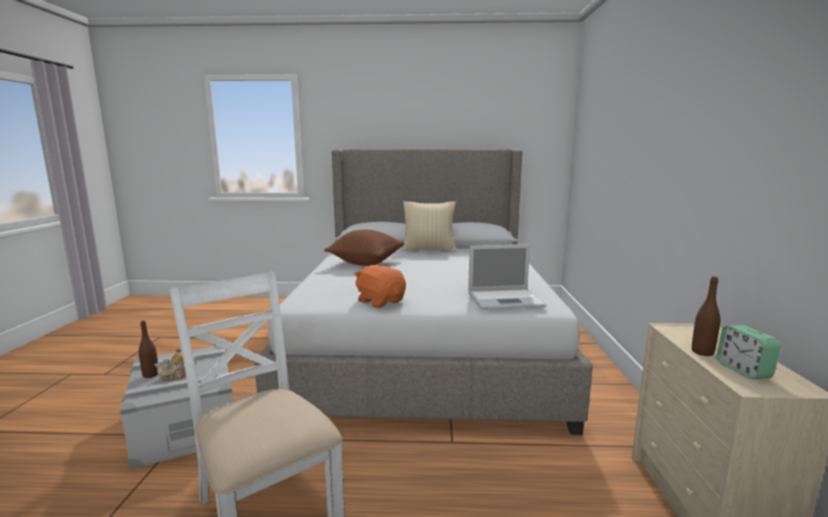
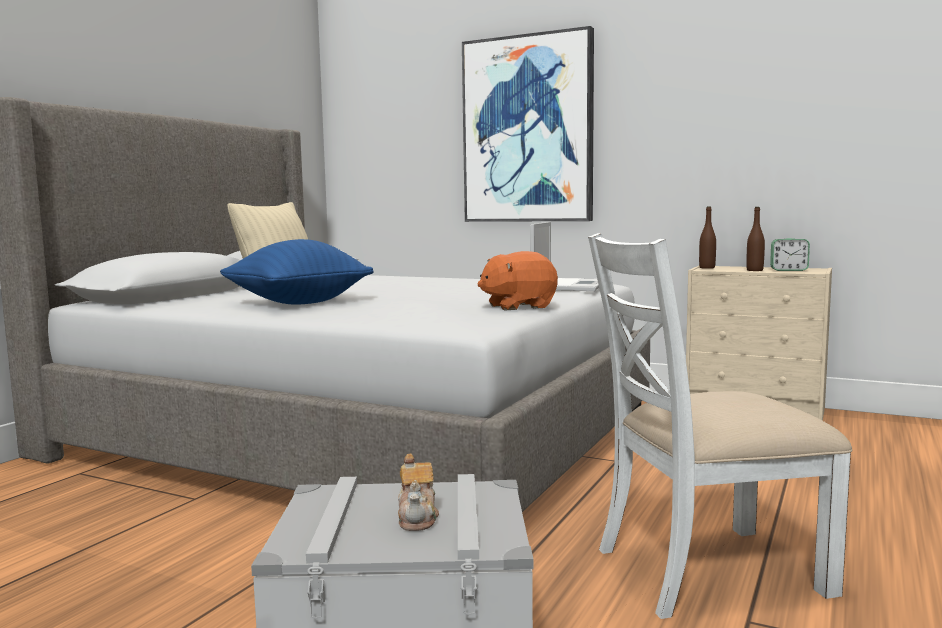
camera: 65 degrees left, 5 degrees down
brown bottle [139,321,158,378] -> brown bottle moved to [699,206,716,269]
brown pillow [324,230,404,266] -> blue pillow [220,239,374,305]
none -> picture [462,26,594,222]

